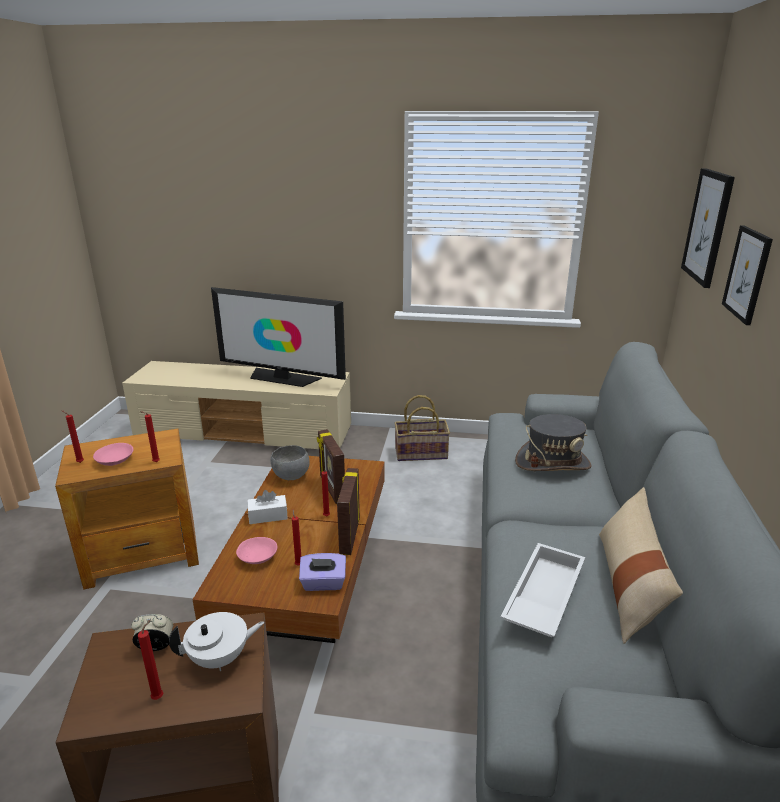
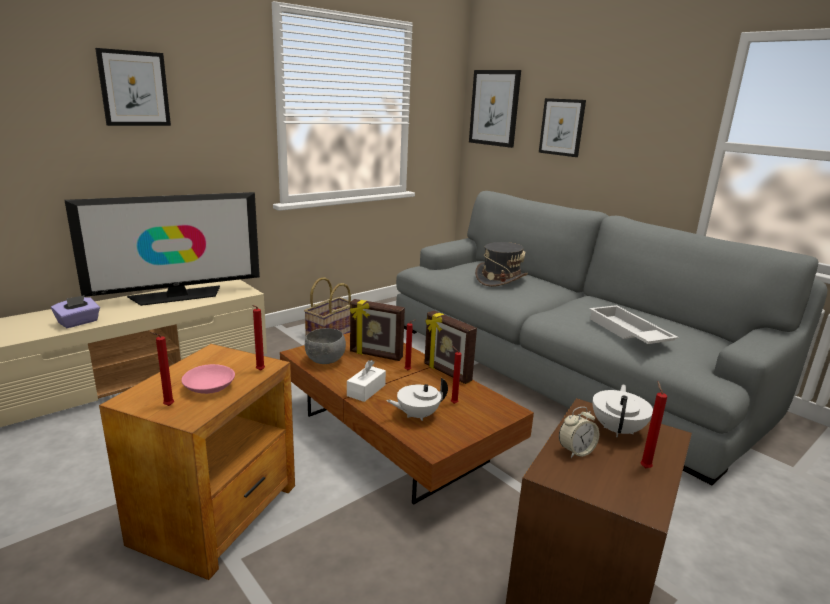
camera: 50 degrees left, 5 degrees down
alarm clock [131,614,173,651] -> alarm clock turned 150 degrees counterclockwise [559,407,599,458]
pink bowl [236,537,277,564] -> white teapot [386,378,448,421]
purple tissue box [299,553,346,591] -> purple tissue box moved to [51,295,100,328]
beige pillow [599,487,683,644] -> none
none -> picture [95,48,171,126]

